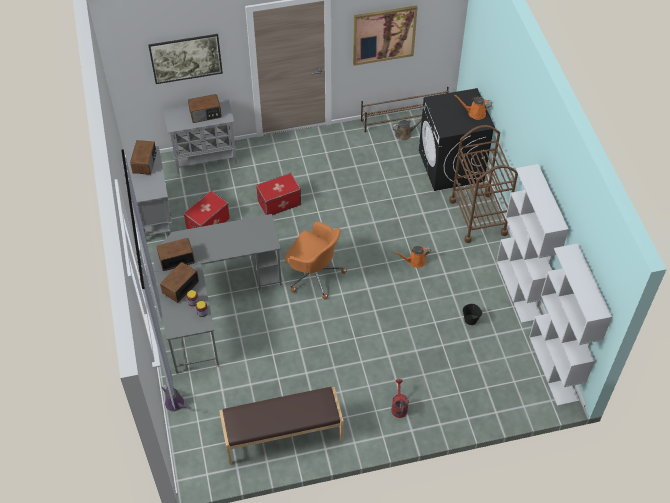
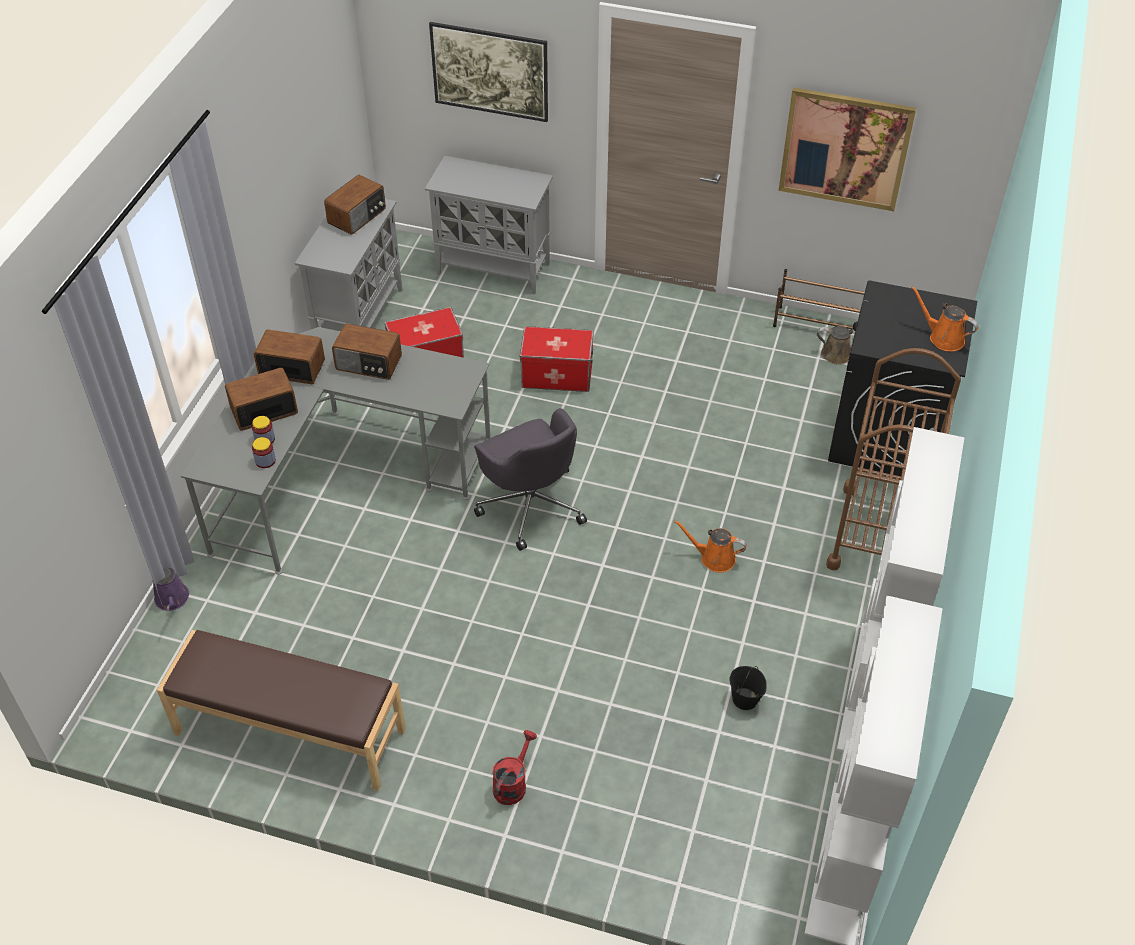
camera: 30 degrees right, 5 degrees down
radio [188,94,222,123] -> radio moved to [332,323,402,380]
orange office chair [285,221,347,300] -> grey office chair [474,408,587,551]

